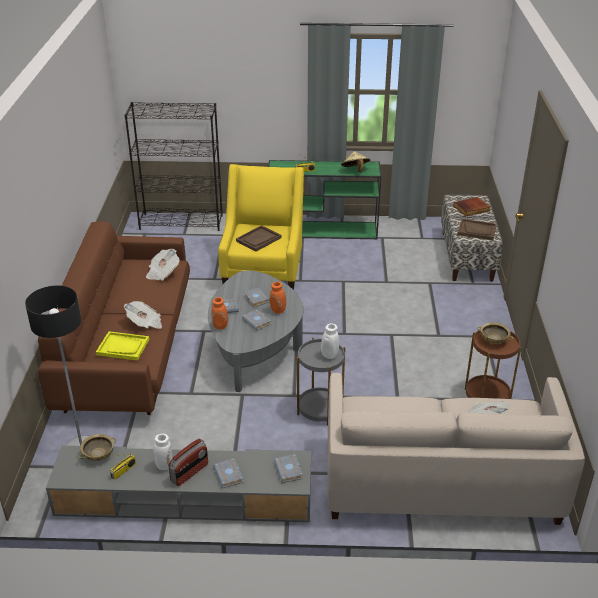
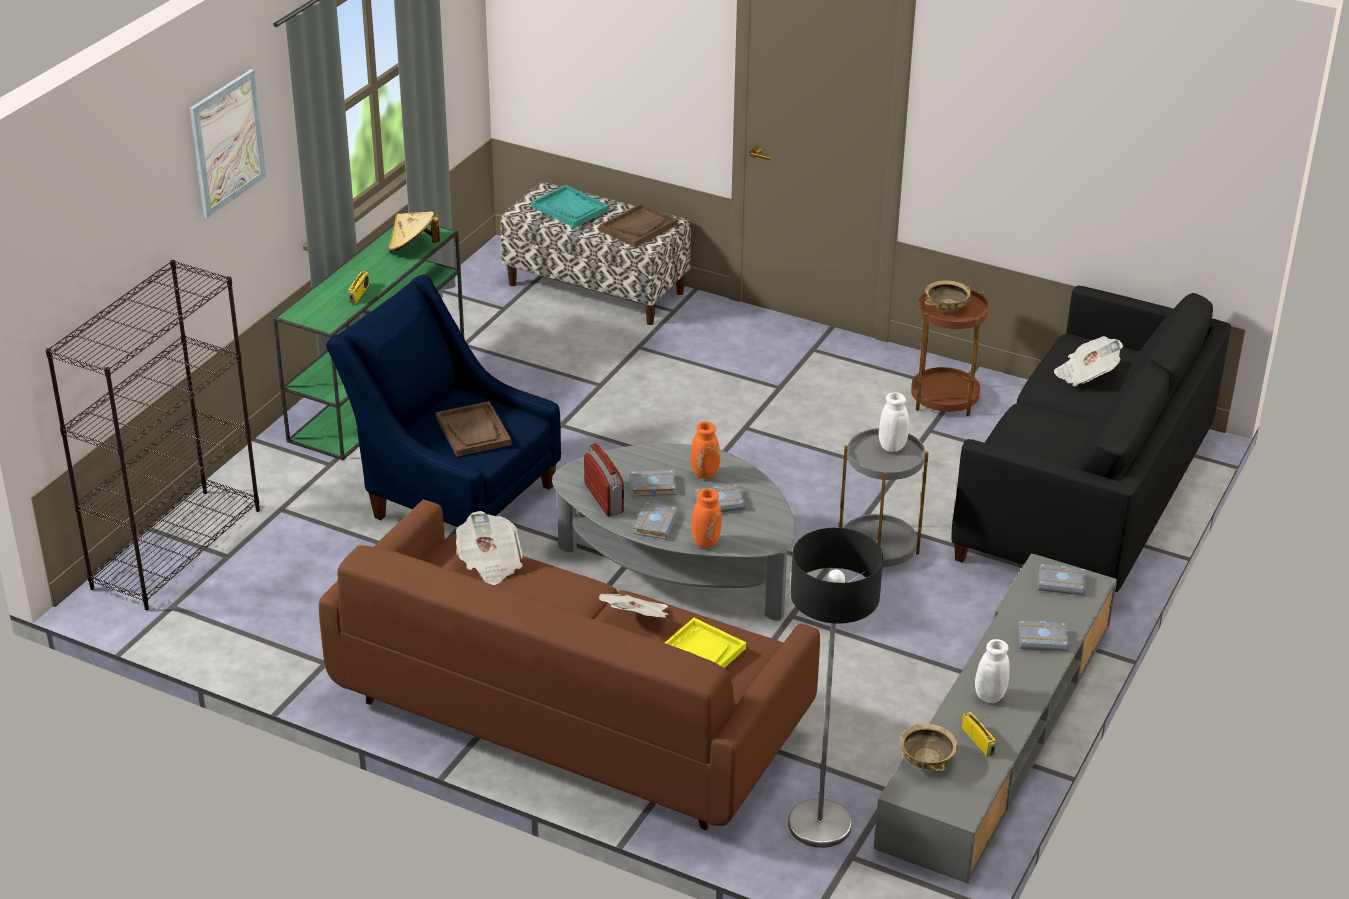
camera: 65 degrees left, 0 degrees up
radio [168,439,208,486] -> radio moved to [584,443,624,516]
yellow armchair [218,164,304,290] -> blue armchair [326,274,561,527]
beige sofa [327,373,585,525] -> black sofa [951,286,1231,592]
book [454,197,490,216] -> turquoise tray [531,185,609,228]
none -> picture [190,69,266,218]

